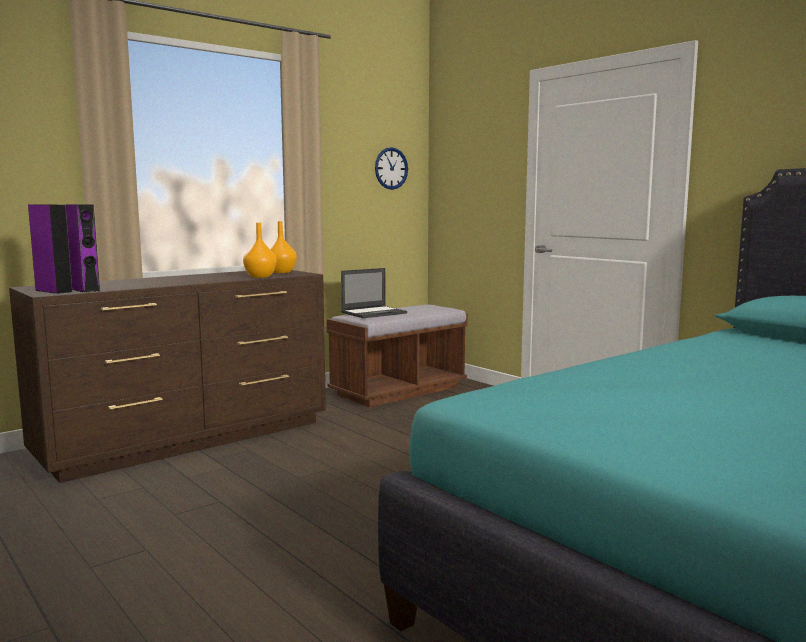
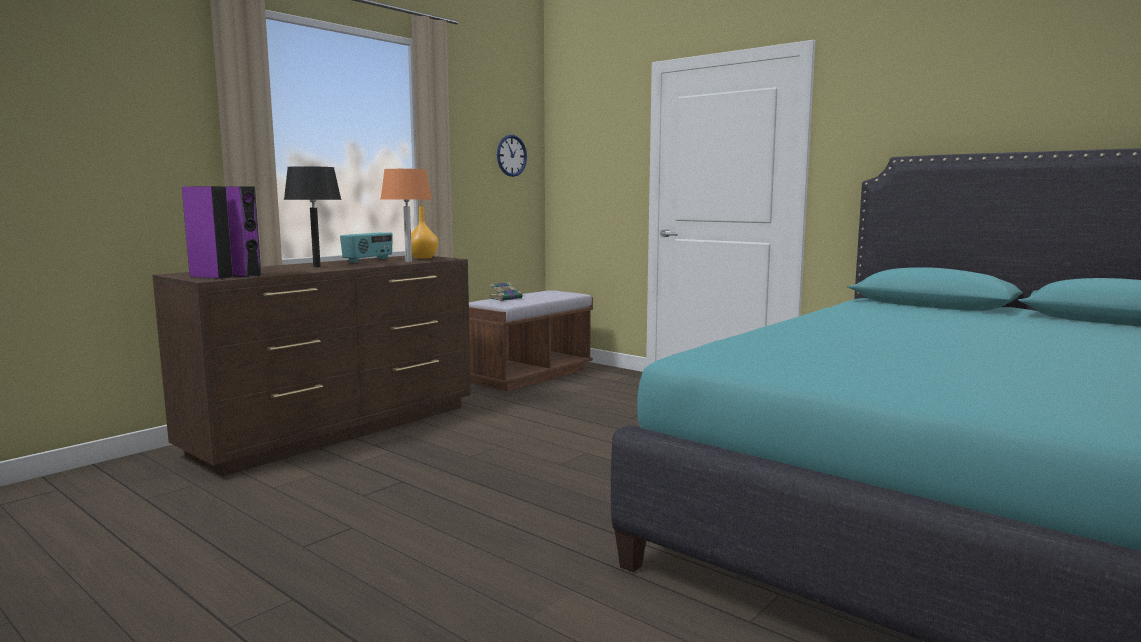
camera: 10 degrees left, 0 degrees up
orange vase [243,223,277,278] -> orange table lamp [381,169,432,262]
laptop [341,268,407,318] -> book [488,282,523,301]
none -> black table lamp [284,166,342,267]
none -> radio [340,232,393,263]

